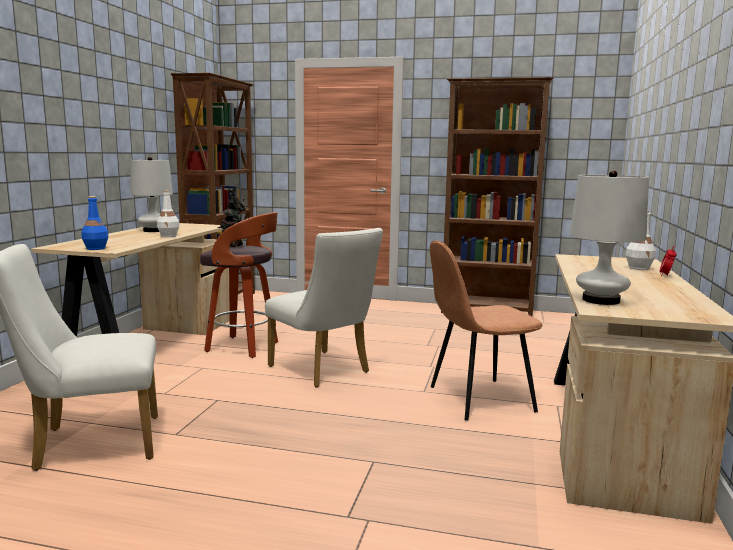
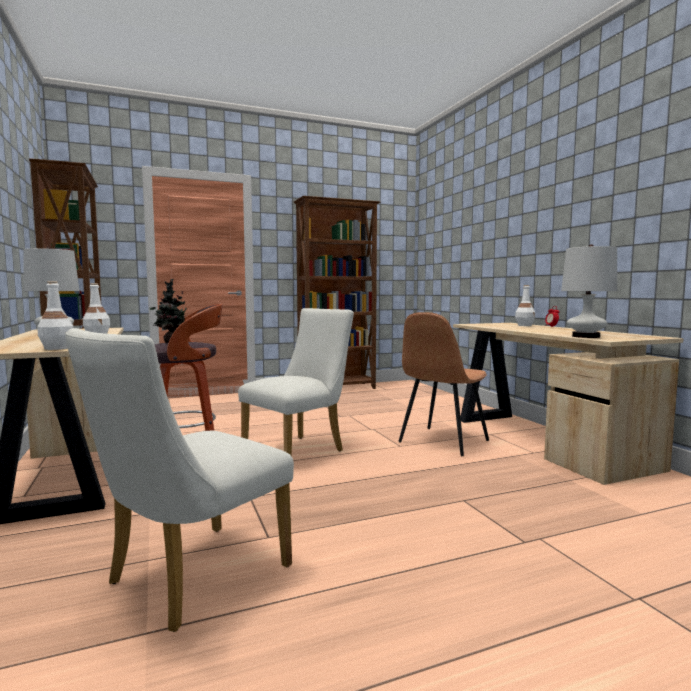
camera: 35 degrees left, 5 degrees down
blue bottle [82,196,109,250] -> white bottle [38,281,73,350]
white chair [265,228,383,388] -> white chair turned 60 degrees counterclockwise [238,308,354,456]

